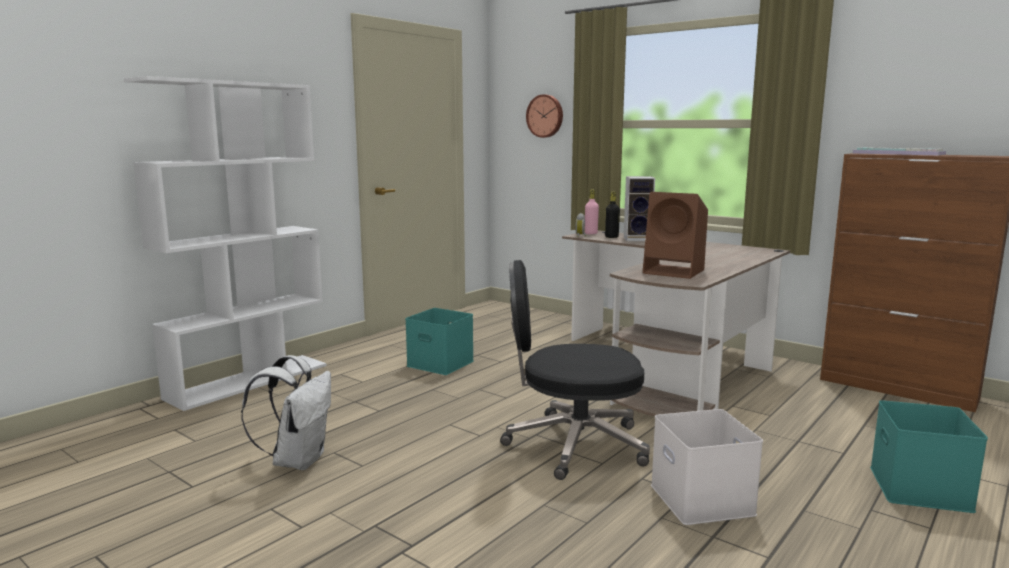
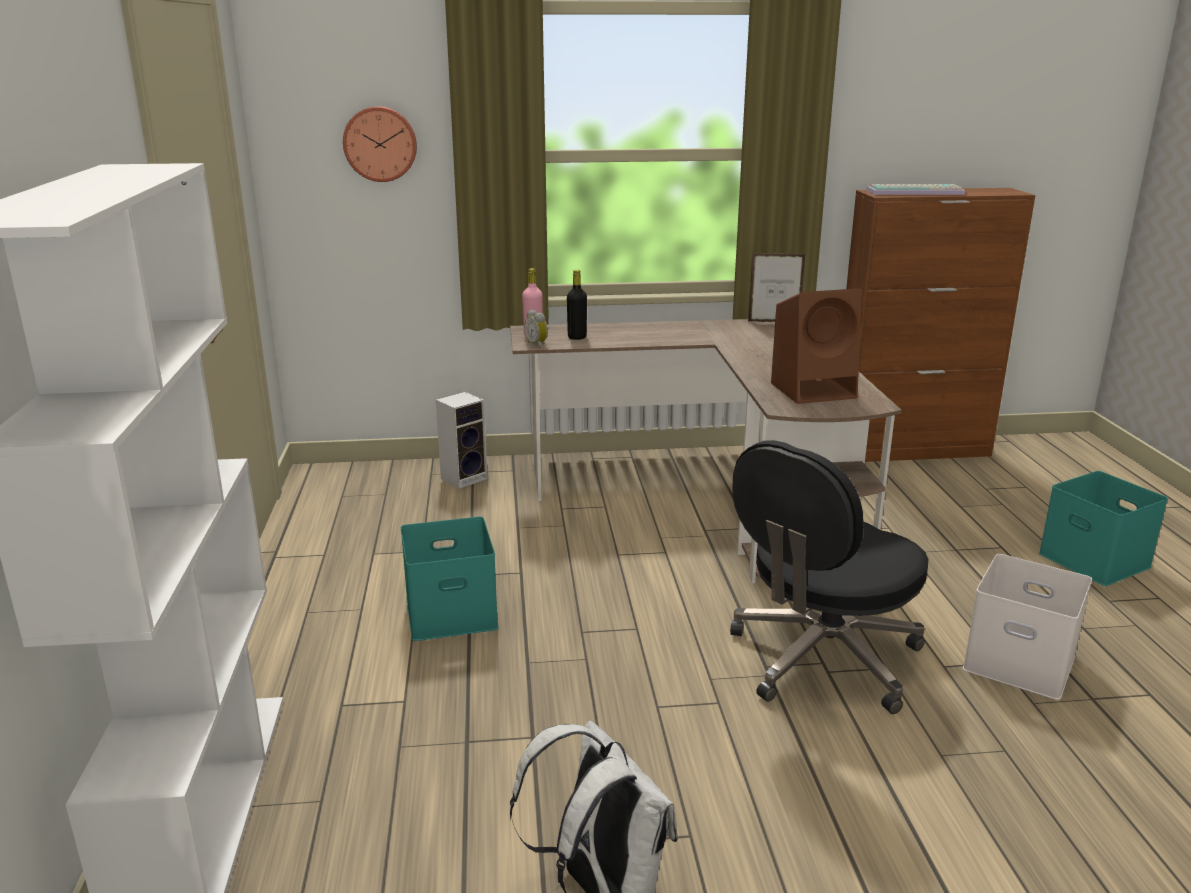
camera: 45 degrees left, 10 degrees up
speaker [624,176,655,241] -> speaker moved to [436,392,488,489]
none -> picture frame [748,253,805,322]

